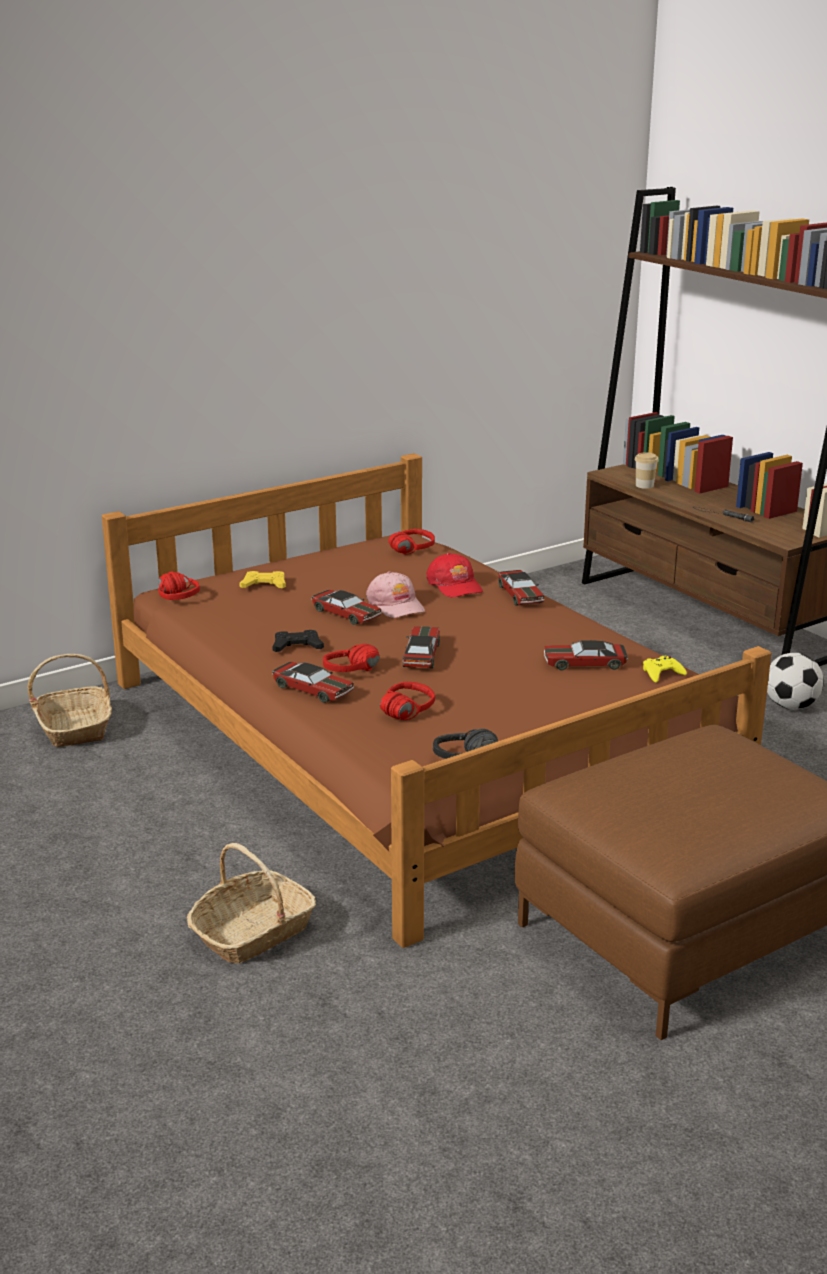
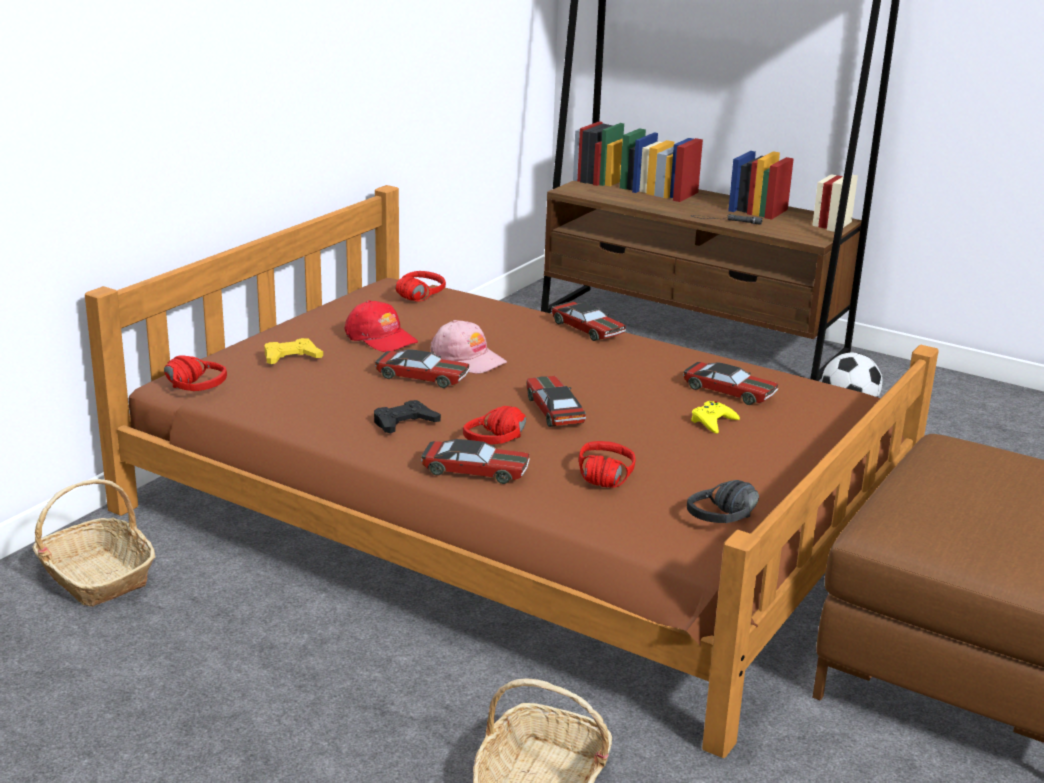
camera: 25 degrees left, 0 degrees up
red cap [426,553,483,598] -> red cap moved to [344,300,418,352]
toy car [544,640,628,671] -> toy car turned 120 degrees counterclockwise [683,362,778,405]
cup [635,452,659,489] -> none
yellow game controller [643,656,687,683] -> yellow game controller moved to [691,401,740,434]

